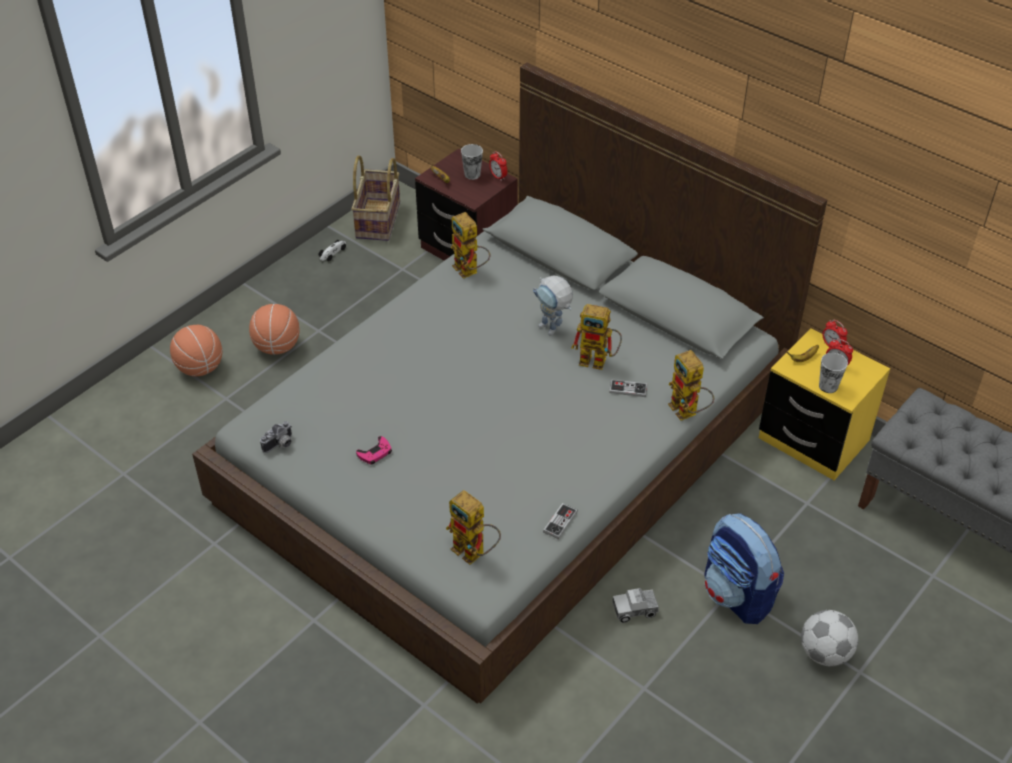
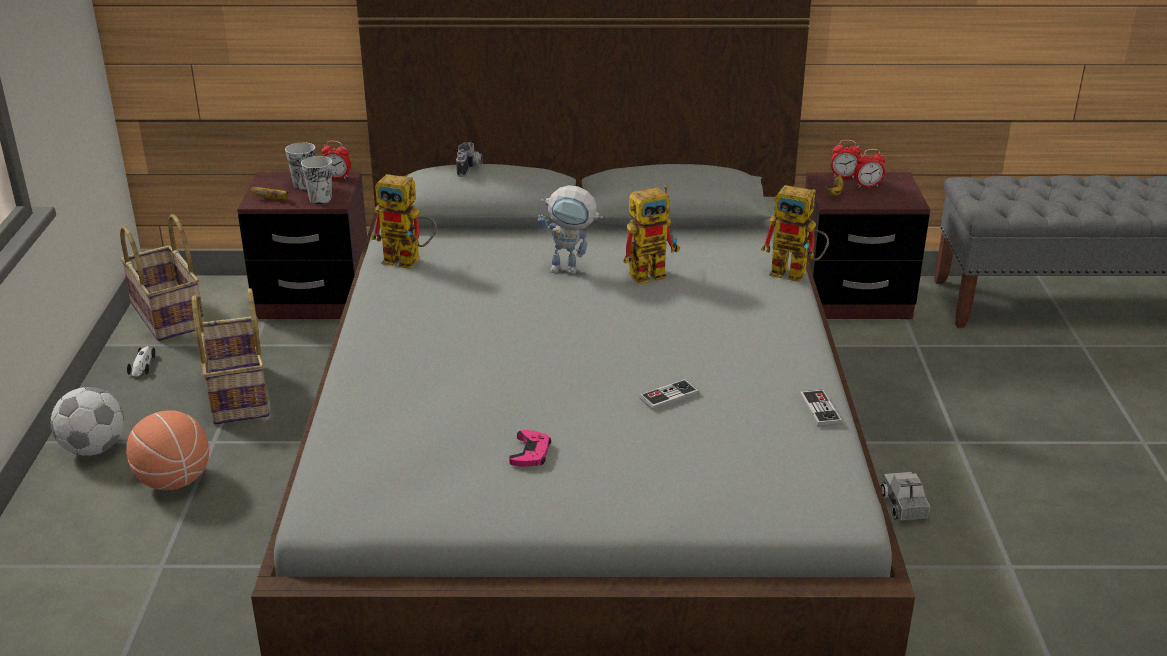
camera: 40 degrees left, 15 degrees down
basketball [170,325,222,376] -> none
camera [260,421,292,453] -> camera moved to [456,142,483,177]
toy robot [446,490,501,565] -> none
game controller [609,379,647,397] -> game controller moved to [639,379,699,411]
toy truck [612,588,659,623] -> toy truck turned 135 degrees clockwise [881,472,930,520]
backpack [704,513,784,624] -> none
yellow nightstand [759,328,890,480] -> brown nightstand [805,172,930,319]
football [801,610,858,667] -> football moved to [50,387,124,456]
cup [819,353,848,393] -> cup moved to [301,156,332,204]
none -> basket [192,288,269,425]

